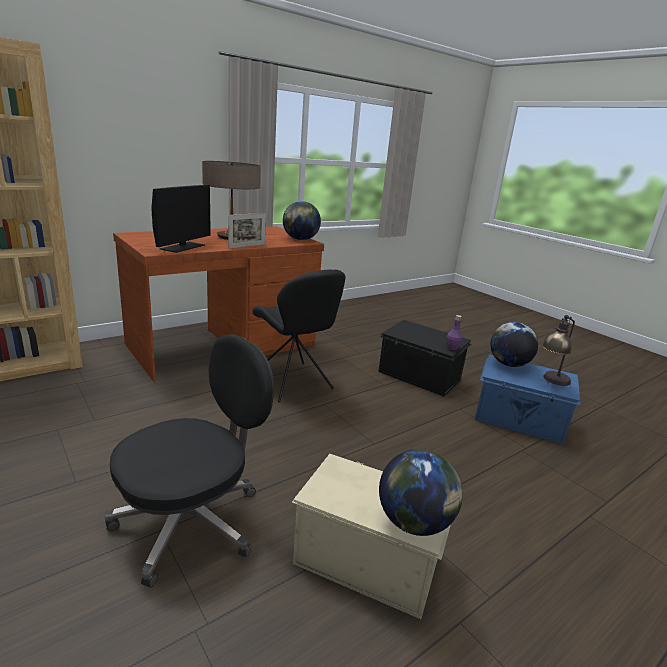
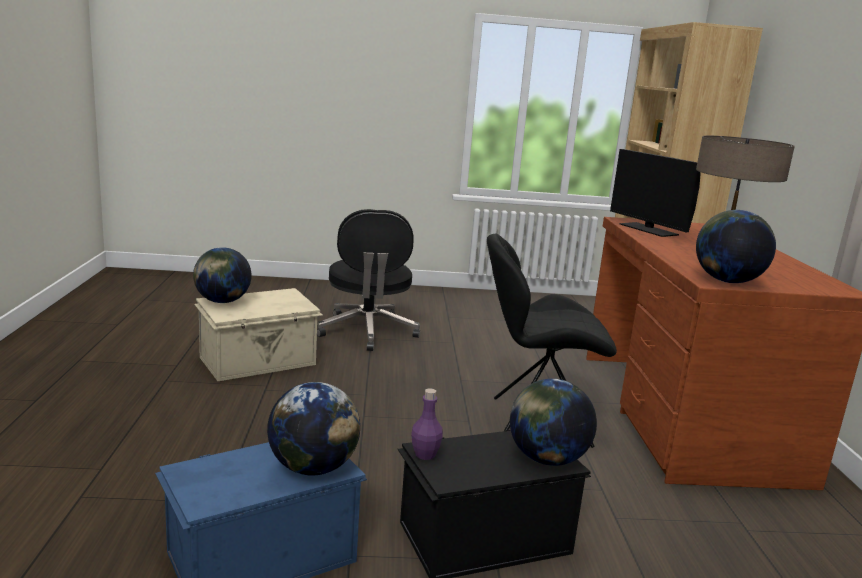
camera: 125 degrees right, 5 degrees down
picture frame [228,213,266,249] -> none
table lamp [542,315,575,386] -> none
none -> globe [510,379,597,466]

